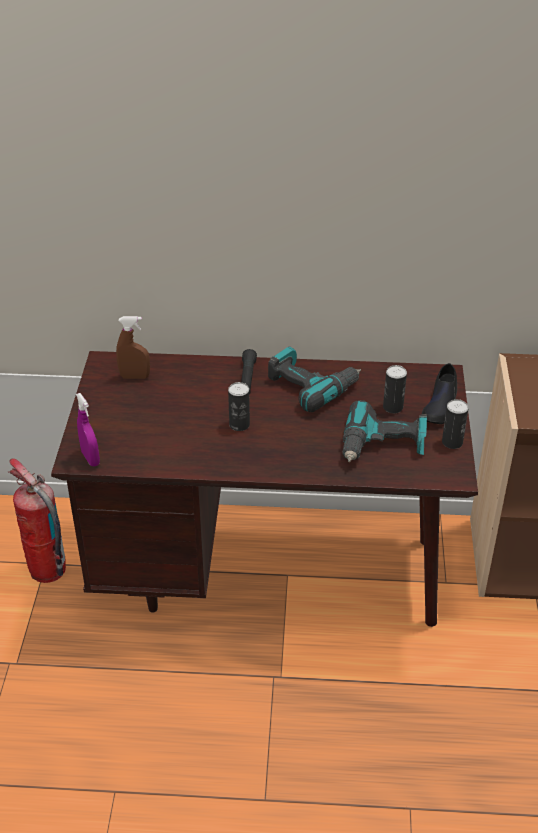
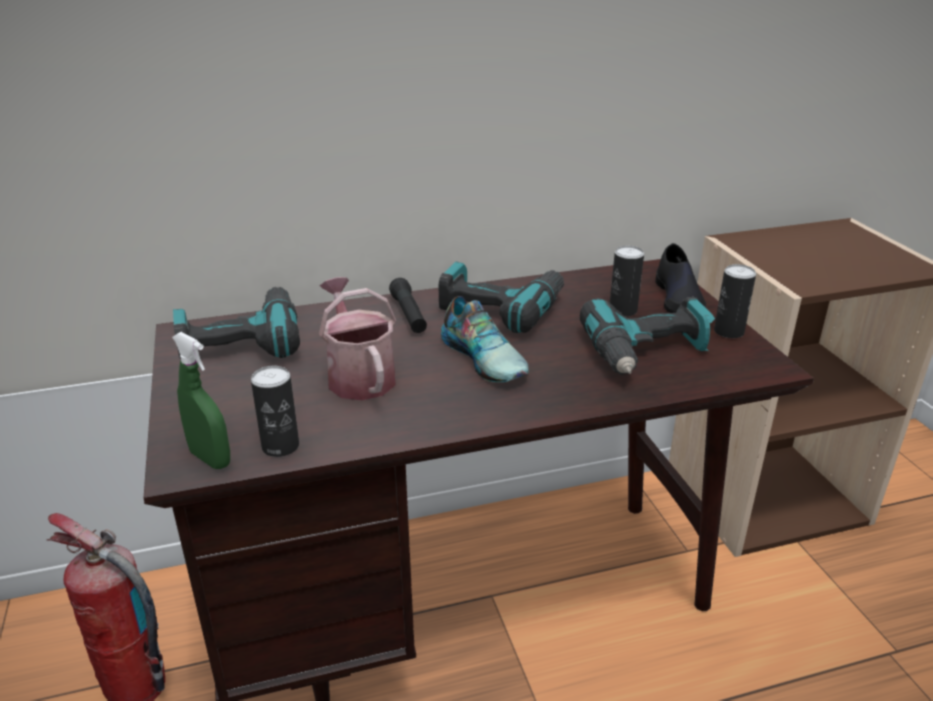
camera: 20 degrees left, 10 degrees down
purple spray bottle [76,393,100,466] -> green spray bottle [172,332,230,469]
brown spray bottle [116,316,150,379] -> power drill [173,287,300,359]
can [228,382,250,431] -> can moved to [251,366,299,457]
none -> watering can [319,277,396,401]
none -> shoe [441,296,529,382]

